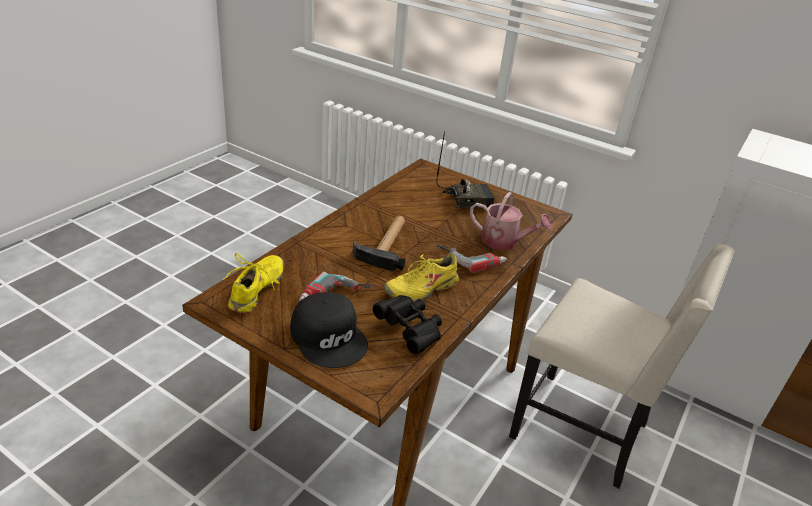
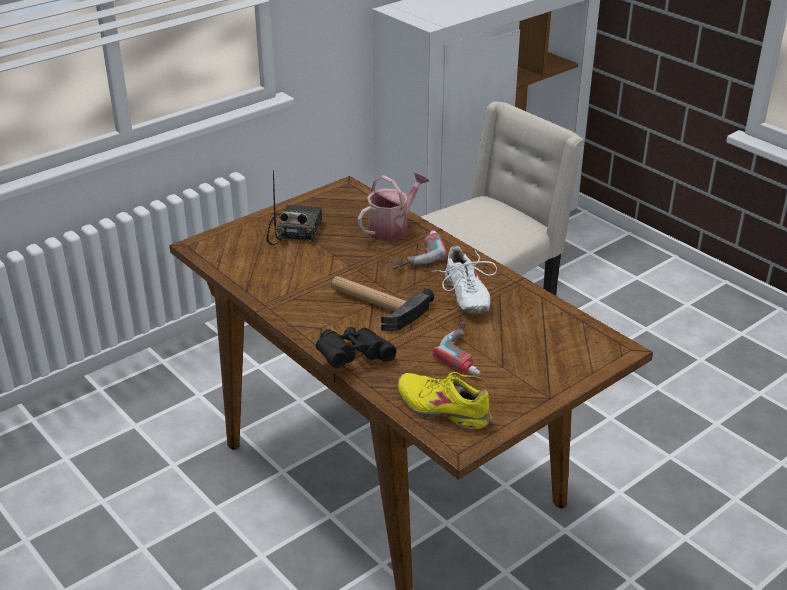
camera: 70 degrees left, 0 degrees up
black cap [290,292,368,368] -> none
black binoculars [373,295,442,354] -> black binoculars moved to [316,327,396,368]
yellow shoe [384,253,459,302] -> white shoe [432,245,497,314]

